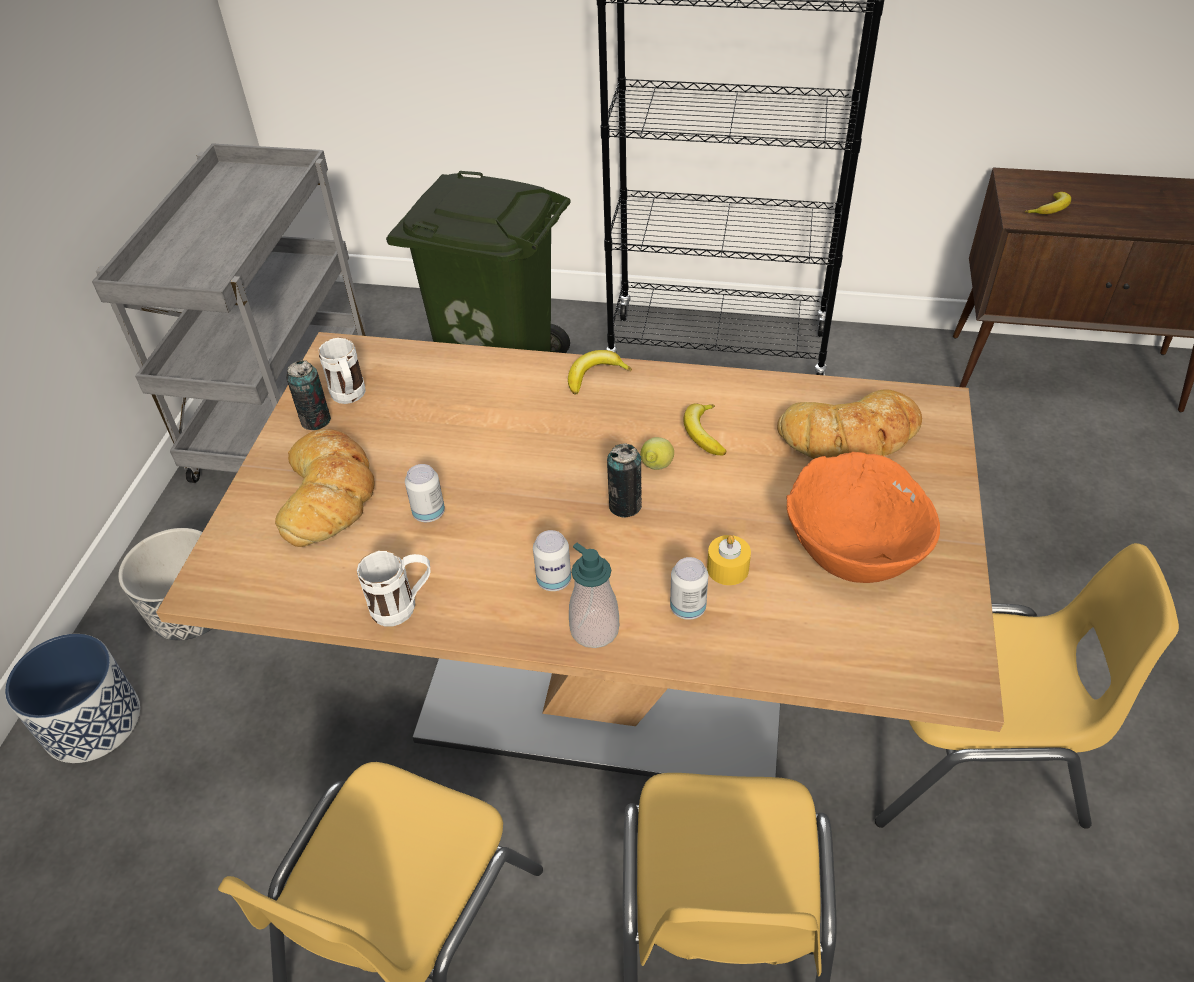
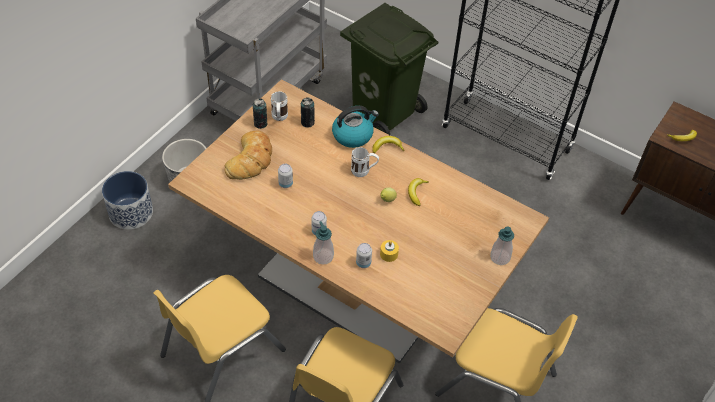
camera: 20 degrees right, 5 degrees up
white mug [357,550,430,626] -> white mug moved to [351,147,379,177]
can [607,443,642,518] -> can moved to [301,97,315,127]
bread [777,389,922,459] -> none
orange bowl [786,452,940,583] -> none
none -> kettle [332,106,379,148]
none -> soap dispenser [490,226,514,265]

